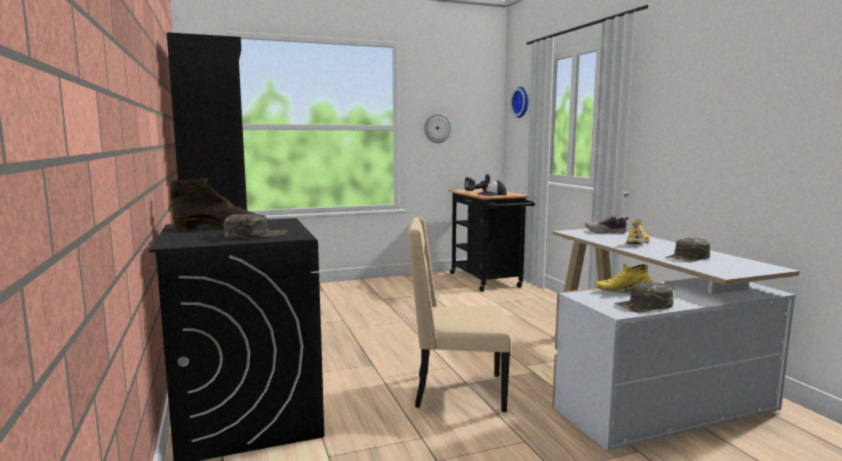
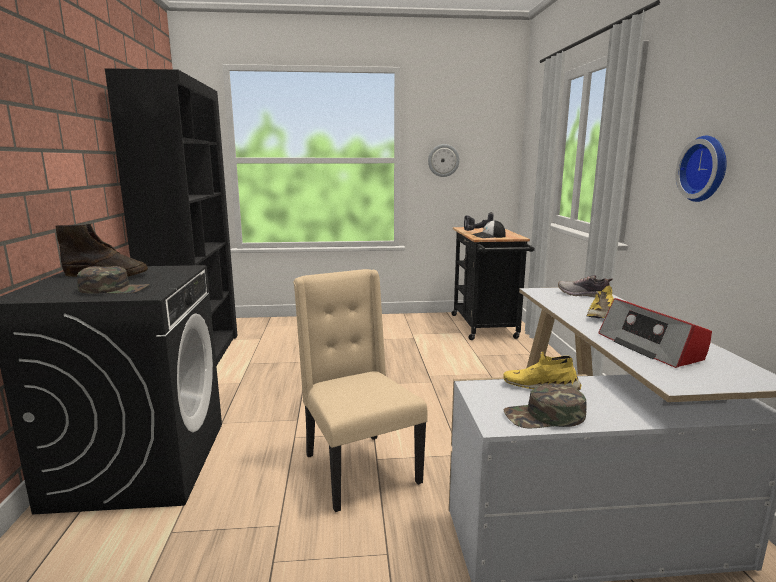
camera: 15 degrees right, 5 degrees up
beige chair [408,217,511,412] -> beige chair turned 45 degrees clockwise [293,269,427,512]
wall clock [510,87,529,118] -> wall clock moved to [676,135,727,202]
green cap [665,238,710,262] -> radio [598,298,712,368]

